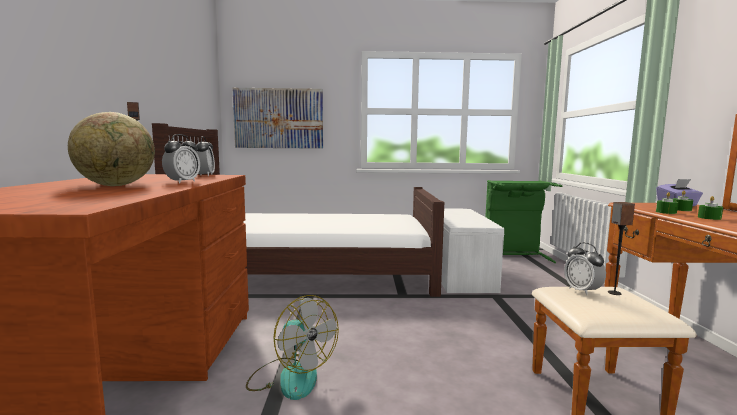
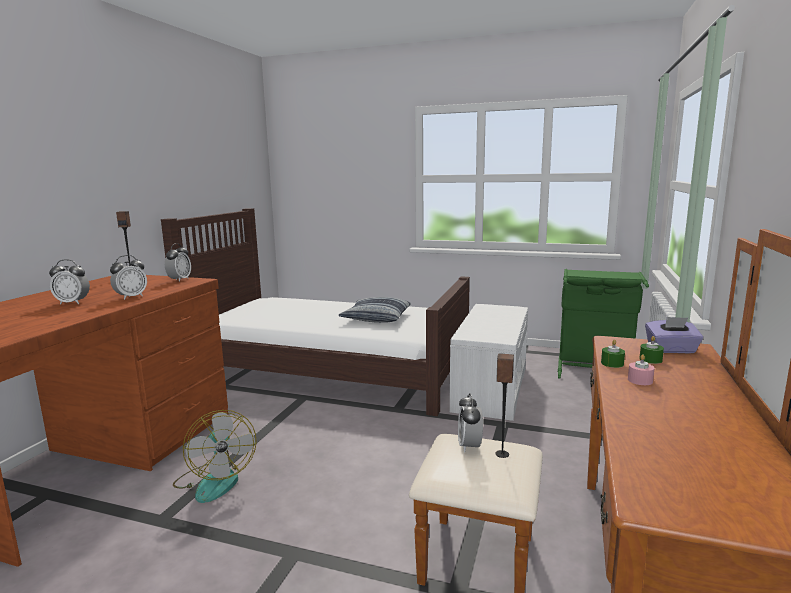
camera: 20 degrees right, 5 degrees up
globe [68,112,155,186] -> alarm clock [49,259,90,304]
picture [233,88,323,149] -> none
green candle [698,196,723,220] -> pink candle [628,354,655,385]
none -> pillow [338,297,411,323]

